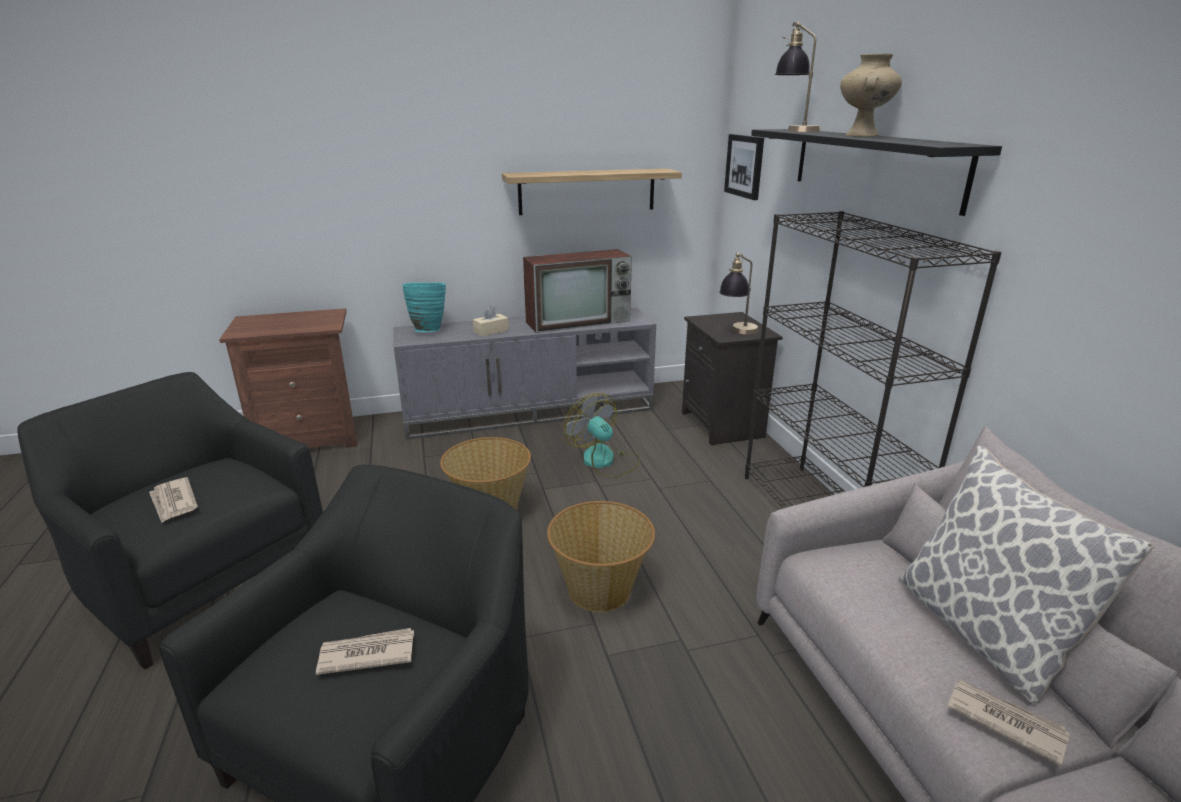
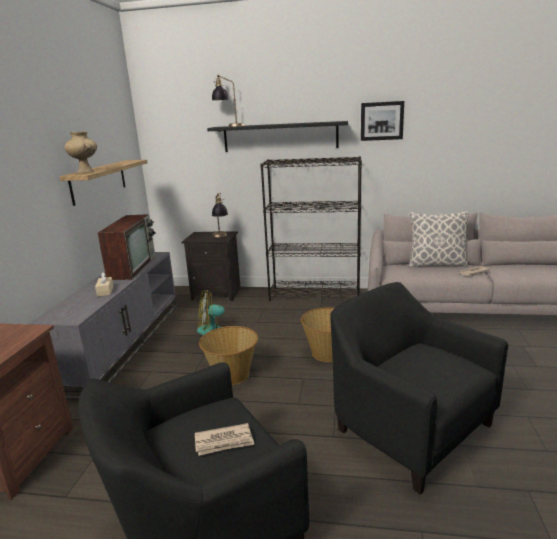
camera: 65 degrees left, 5 degrees down
newspaper [316,628,414,675] -> none
turquoise vase [402,282,446,332] -> none
picture [724,134,764,200] -> picture moved to [361,101,404,141]
beige vase [840,54,902,136] -> beige vase moved to [64,131,97,174]

